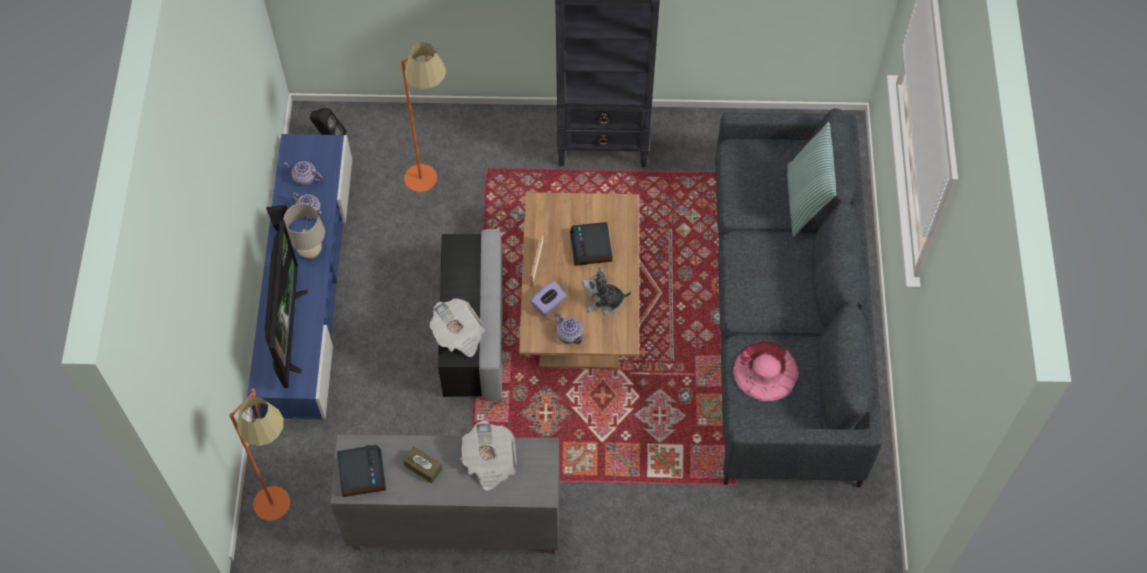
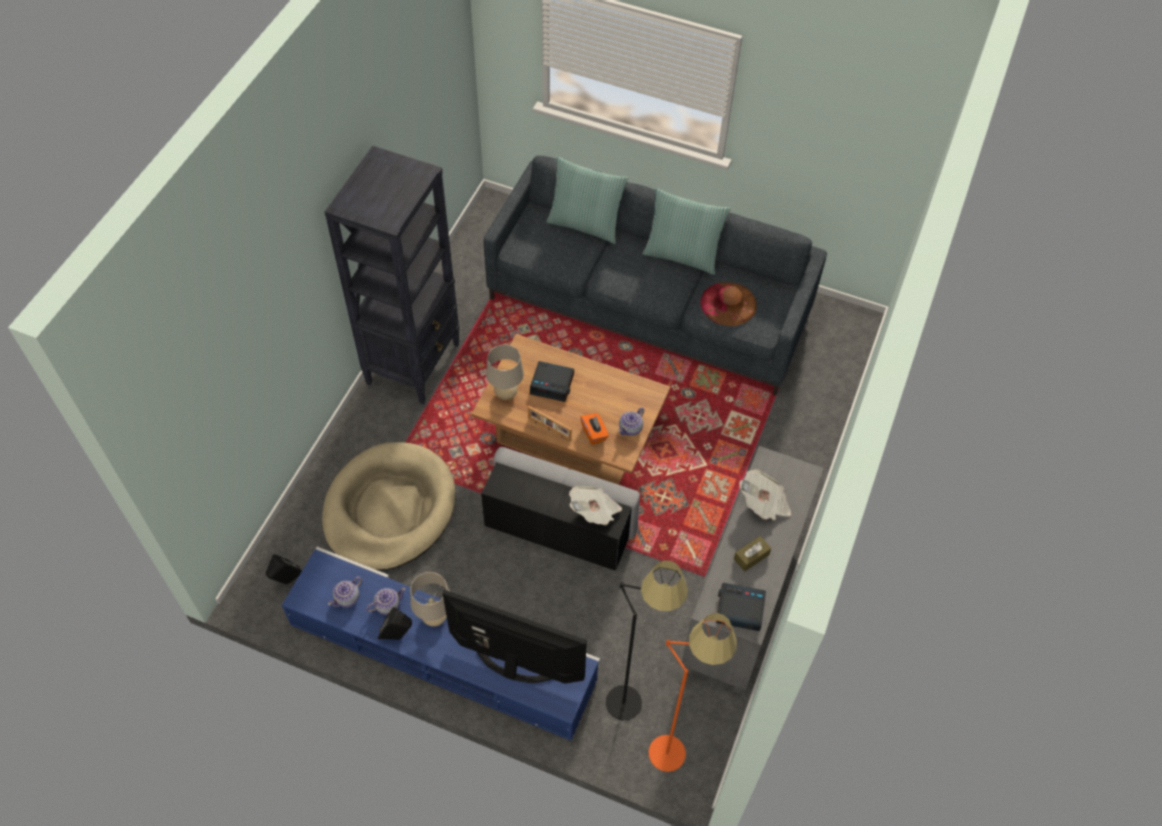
camera: 70 degrees left, 5 degrees down
orange floor lamp [401,42,446,192] -> beige dog bed [322,442,456,571]
purple tissue box [530,281,567,316] -> orange tissue box [580,413,609,445]
teapot [555,314,585,344] -> teapot turned 150 degrees clockwise [618,407,644,436]
plush toy [583,266,631,315] -> none
pink hat [733,342,799,402] -> brown hat [700,282,757,326]
none -> beige table lamp [486,344,524,400]
none -> black floor lamp [606,561,688,720]
none -> pillow [643,188,730,275]

